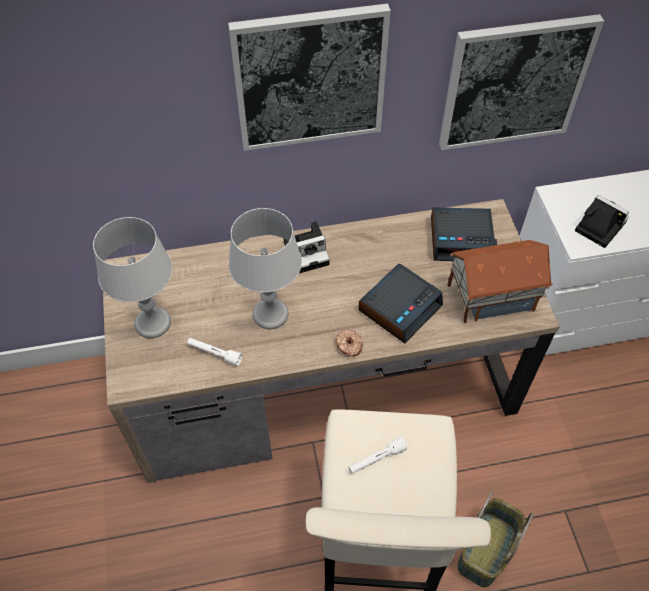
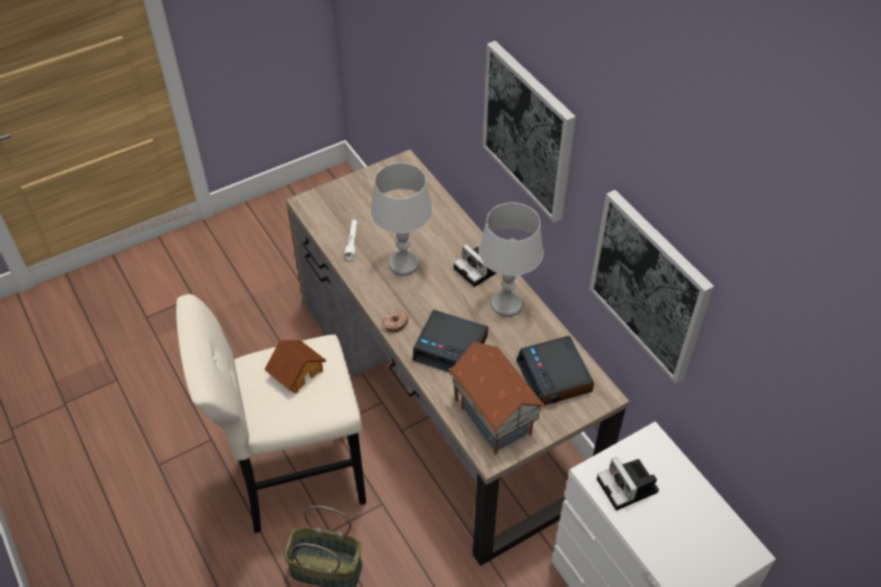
camera: 70 degrees right, 5 degrees down
grey table lamp [93,217,173,338] -> grey table lamp moved to [479,203,544,317]
white flashlight [348,437,407,474] -> toy house [265,340,326,394]
camera [575,195,629,248] -> camera turned 135 degrees clockwise [597,457,659,510]

